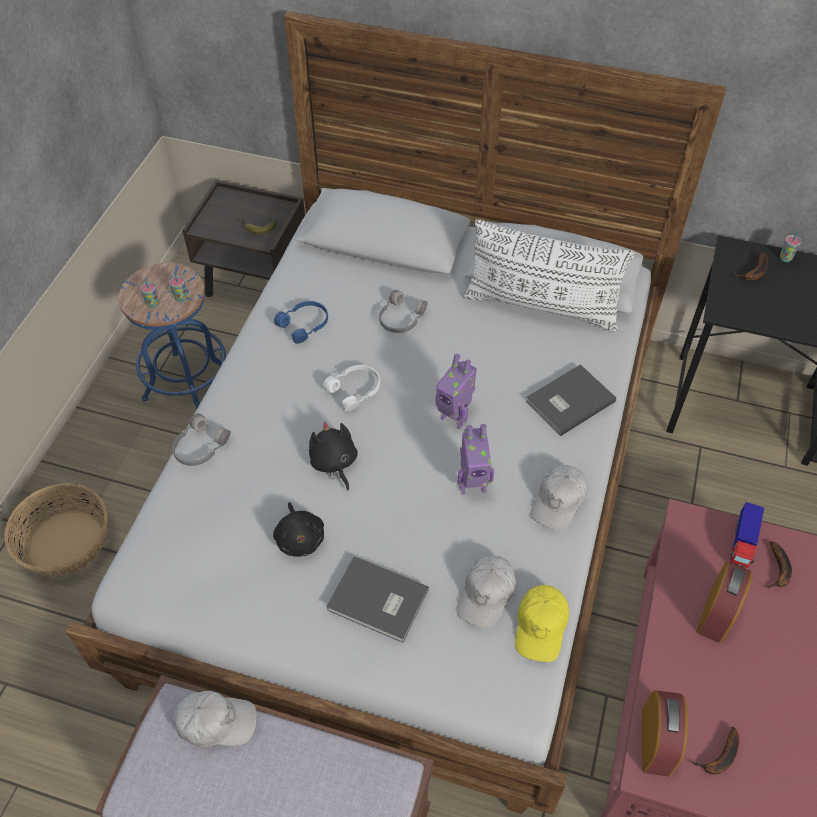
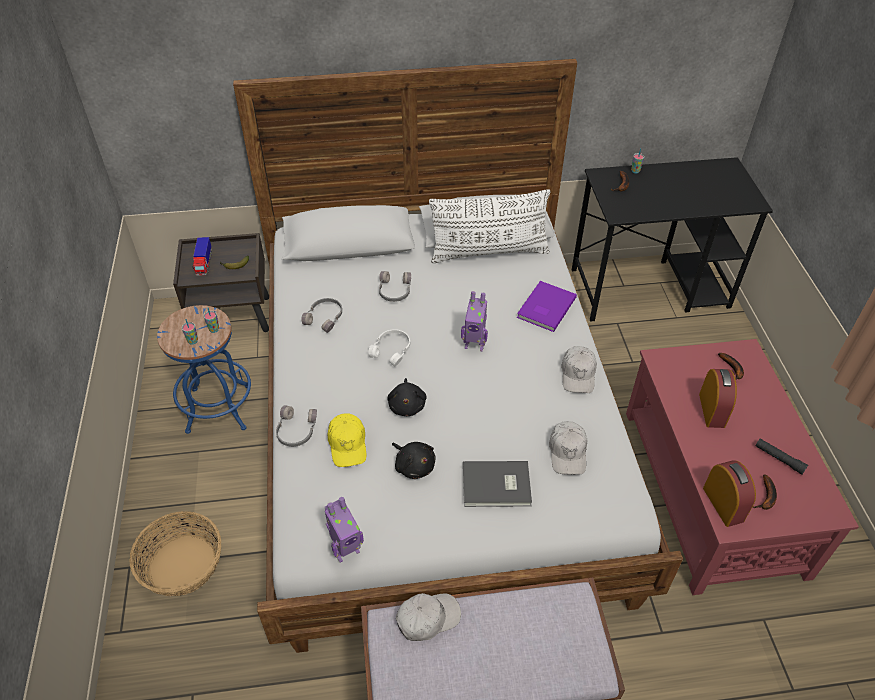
camera: 25 degrees left, 5 degrees down
blue headphones [274,301,328,344] -> grey headphones [301,298,342,333]
black plush toy [309,422,358,491] -> black plush toy turned 135 degrees counterclockwise [387,378,427,416]
toy robot [458,424,494,495] -> toy robot moved to [325,497,364,563]
yellow cap [515,585,569,662] -> yellow cap moved to [328,413,366,467]
grey book [526,364,616,436] -> purple book [517,281,577,332]
toy truck [729,502,764,569] -> toy truck moved to [192,237,212,276]
none -> black flashlight [755,439,808,475]

